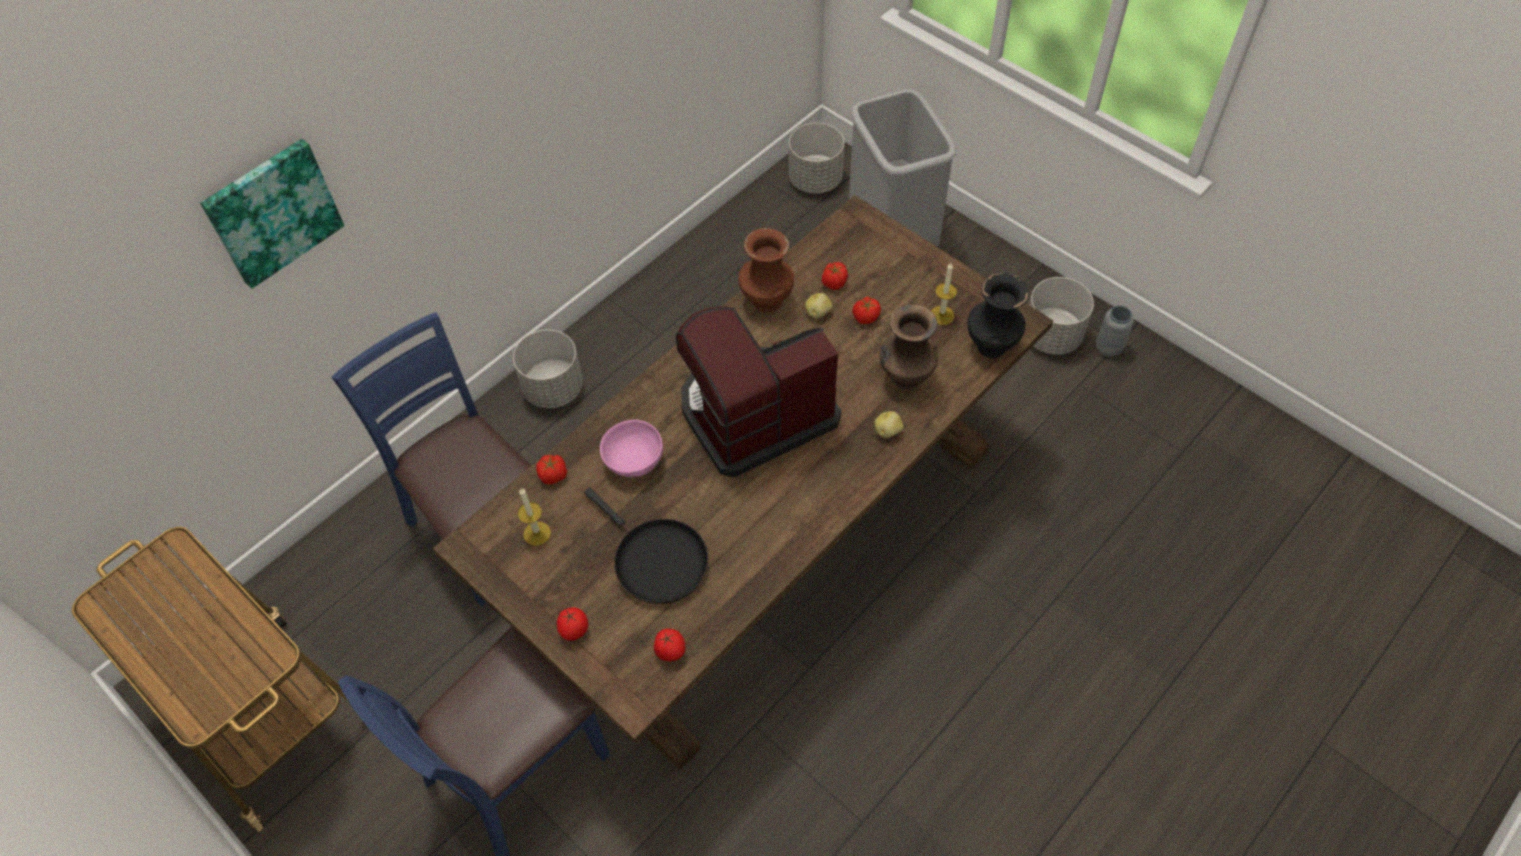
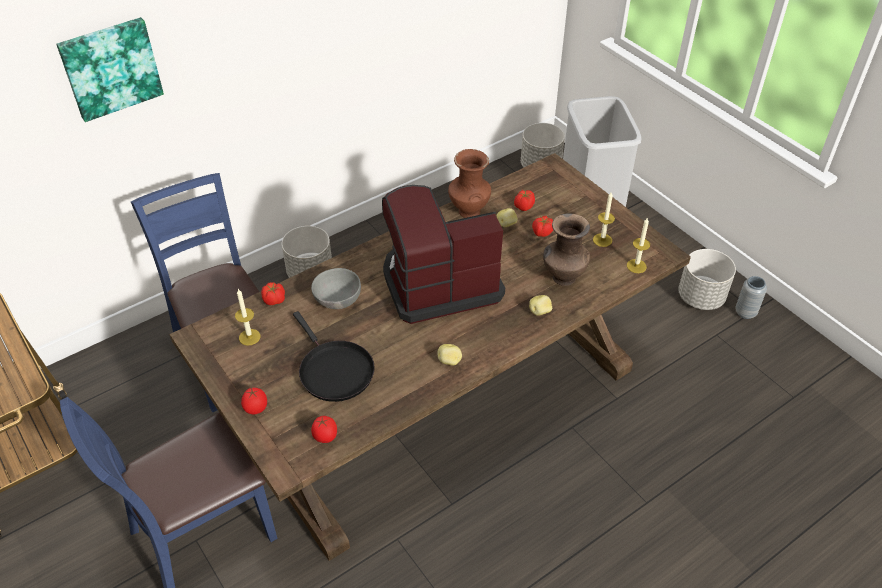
camera: 10 degrees right, 10 degrees down
pink bowl [600,420,663,477] -> grey bowl [311,268,361,309]
black vase [967,273,1029,358] -> candle [627,217,650,273]
none -> potato [437,344,462,365]

